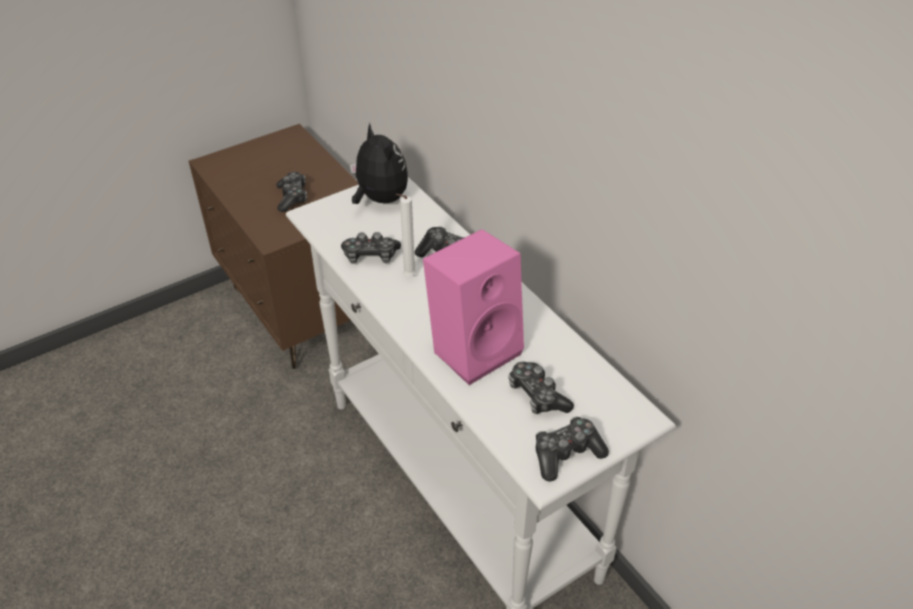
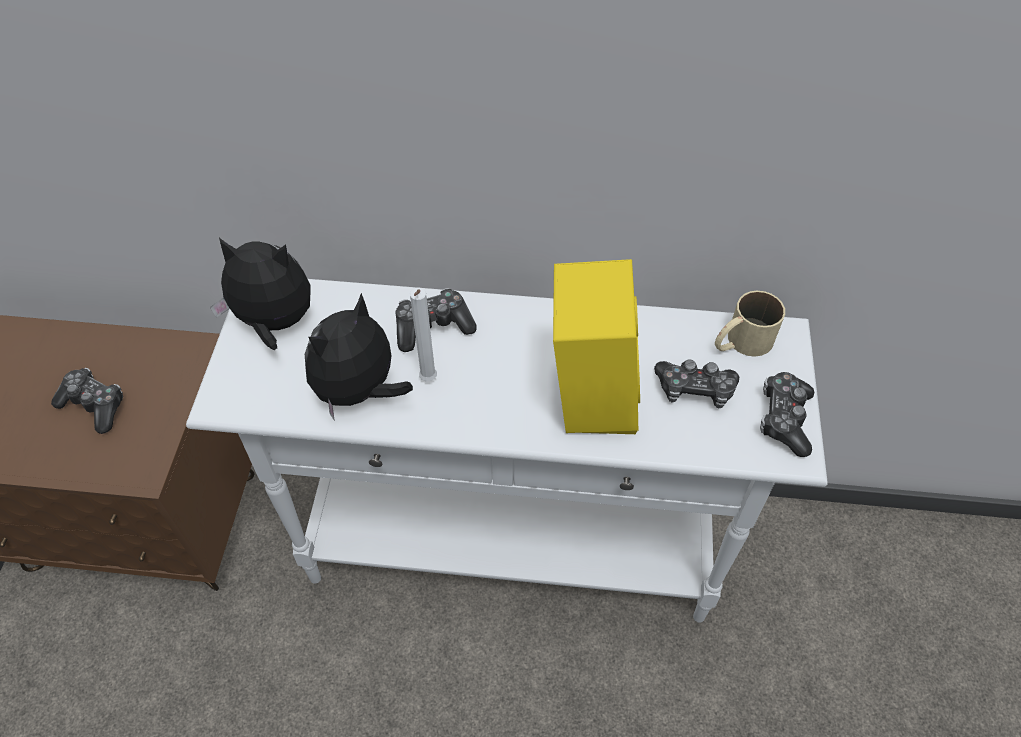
camera: 50 degrees left, 10 degrees up
game controller [341,232,401,264] -> plush toy [305,293,413,421]
pink speaker [423,229,524,385] -> yellow speaker [553,259,640,434]
none -> beige mug [715,291,785,357]

